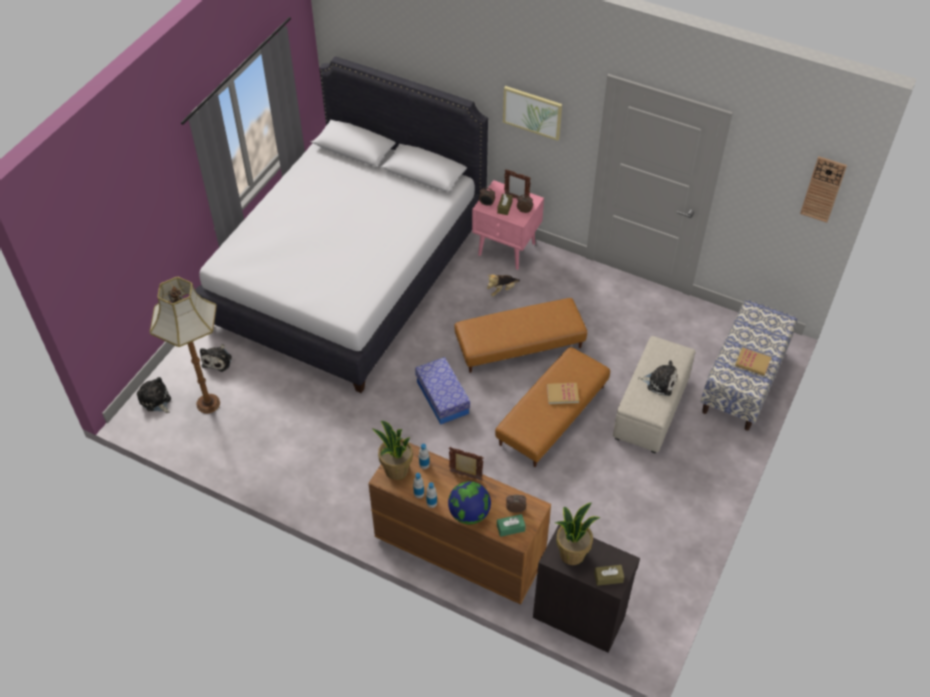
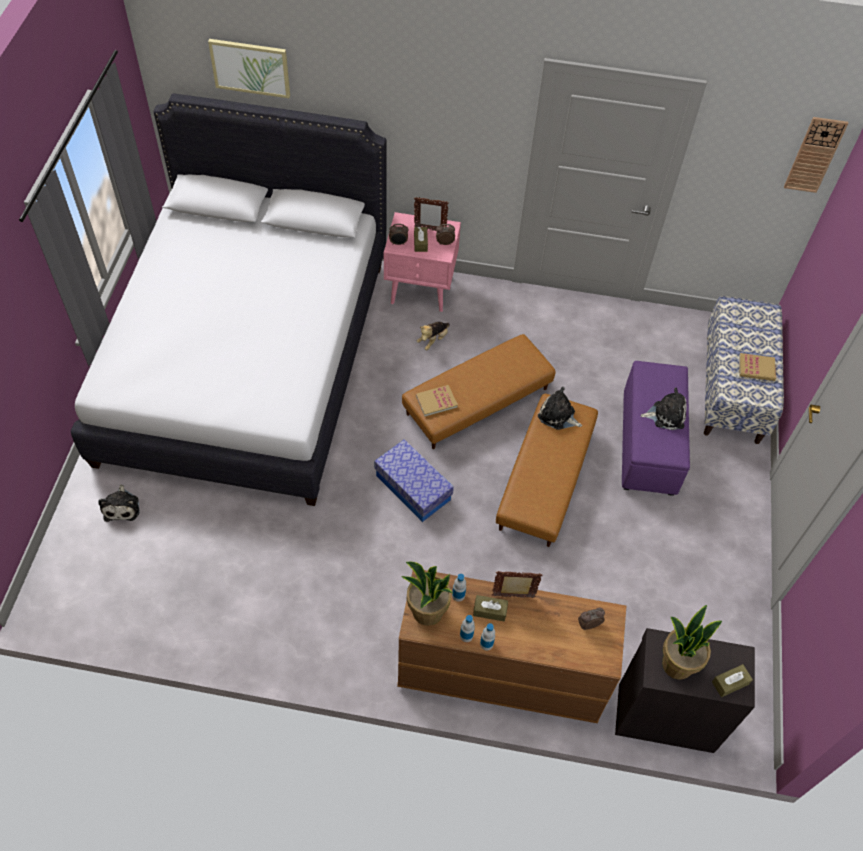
camera: 20 degrees left, 5 degrees up
plush toy [137,377,171,413] -> plush toy moved to [538,387,582,430]
floor lamp [150,277,220,413] -> none
globe [448,481,491,524] -> none
green tissue box [497,514,526,537] -> none
picture [503,86,562,141] -> picture moved to [208,39,290,98]
book [547,383,579,404] -> book moved to [416,385,458,417]
beige ottoman [613,336,696,454] -> purple ottoman [622,361,690,496]
none -> brown tissue box [473,595,508,621]

